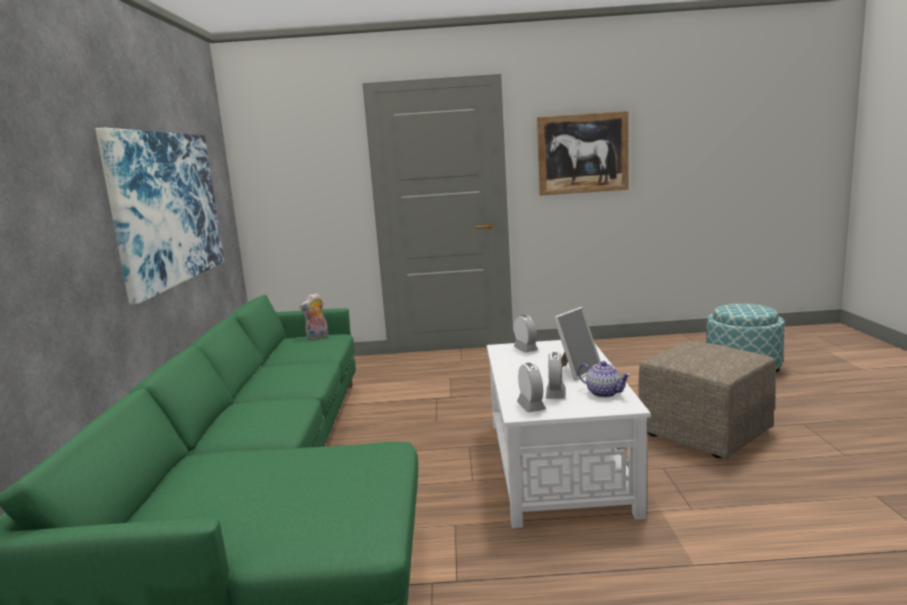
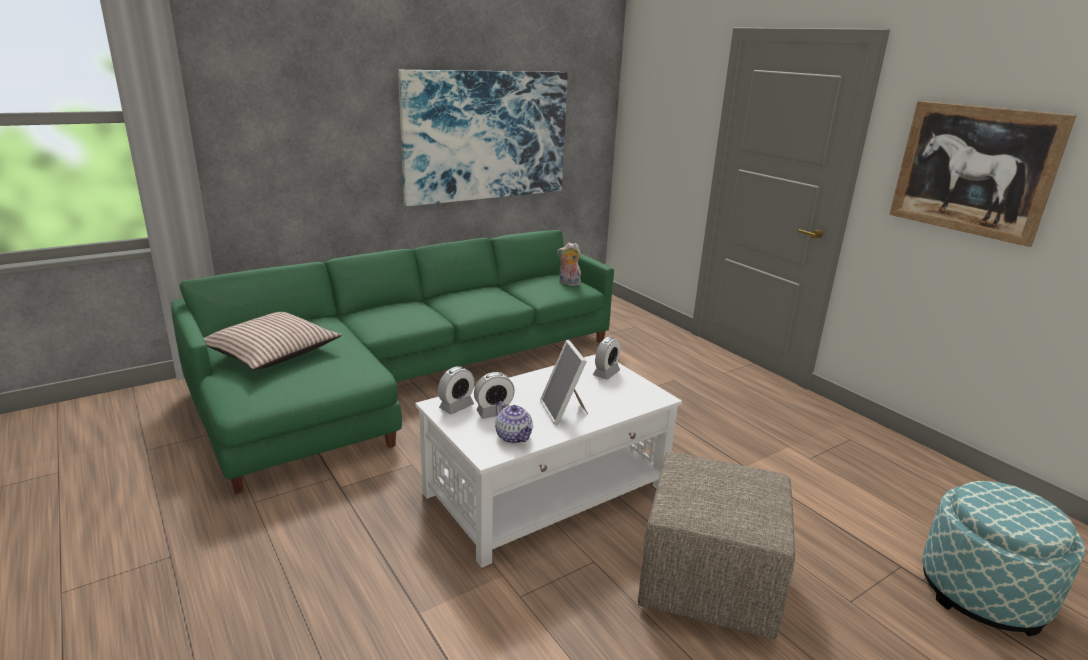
camera: 55 degrees right, 10 degrees up
picture frame [554,307,601,381] -> picture frame turned 60 degrees clockwise [540,340,588,425]
teapot [578,361,631,398] -> teapot turned 45 degrees counterclockwise [495,401,534,444]
none -> pillow [204,312,342,370]

